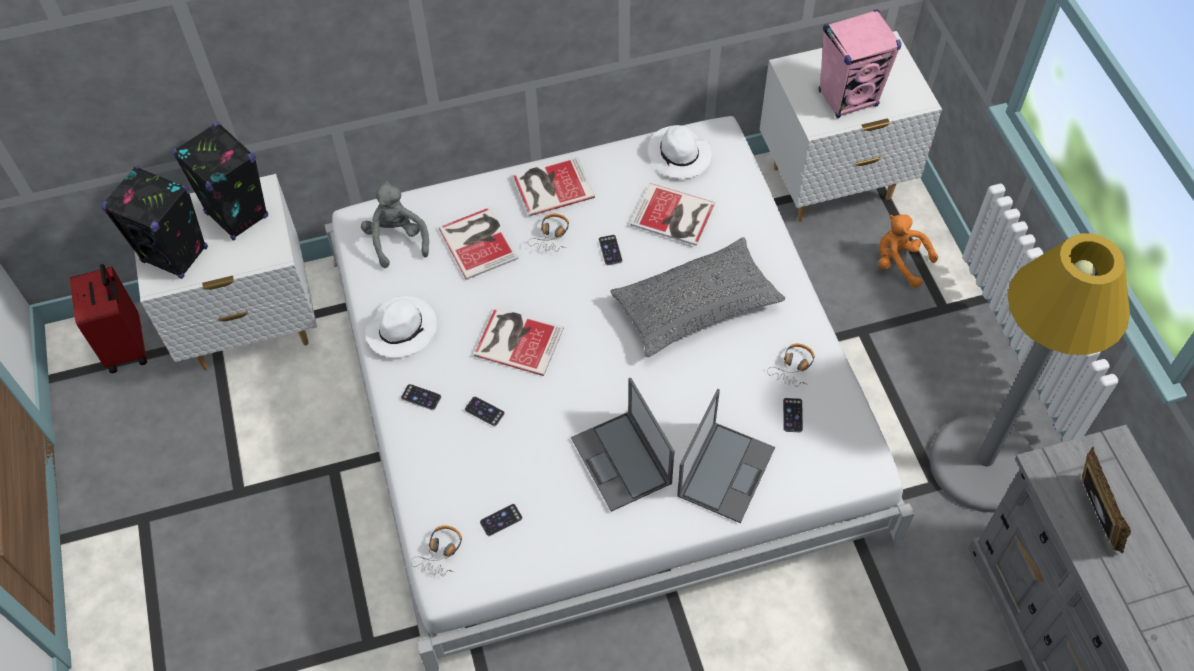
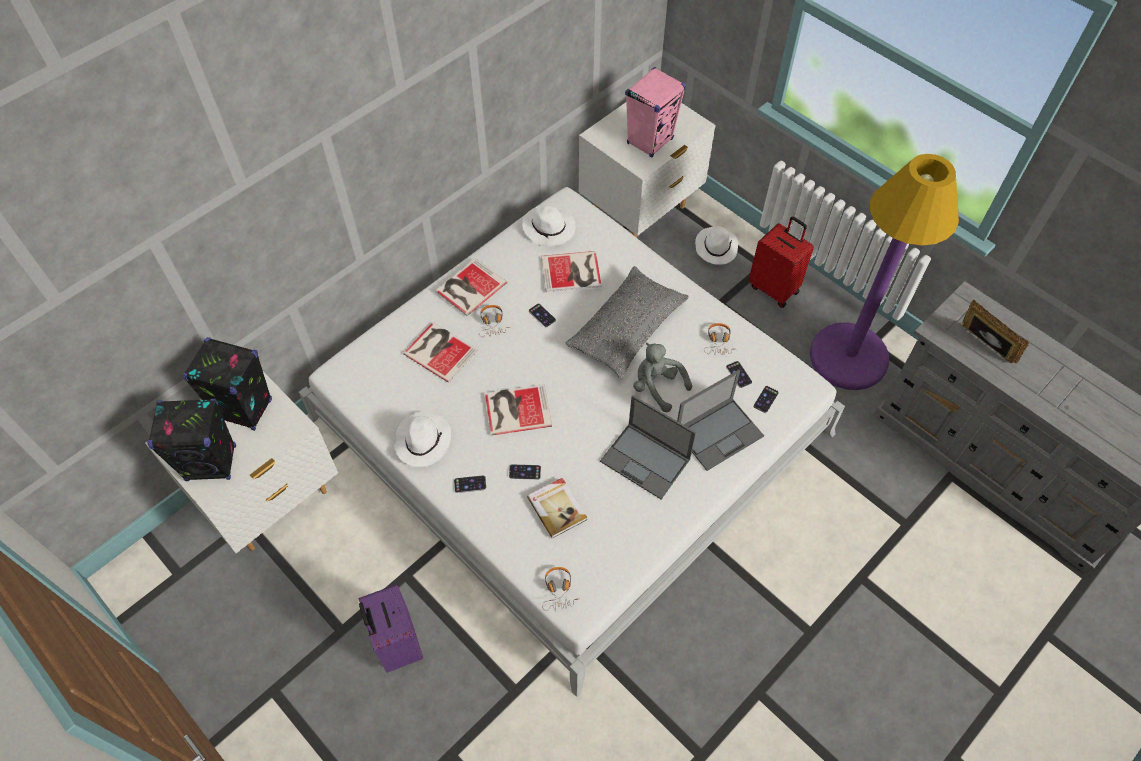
camera: 30 degrees left, 0 degrees up
red suitcase [70,264,147,373] -> red suitcase moved to [749,216,814,308]
grey plush toy [361,181,429,268] -> grey plush toy moved to [633,343,692,412]
phone [480,504,522,536] -> phone moved to [753,386,779,413]
laptop [677,389,775,523] -> laptop turned 60 degrees clockwise [677,370,764,471]
orange plush toy [878,214,938,288] -> white hat [695,226,738,265]
grey floor lamp [930,233,1130,513] -> purple floor lamp [810,154,959,390]
none -> purple suitcase [359,584,423,673]
none -> book [527,478,587,538]

